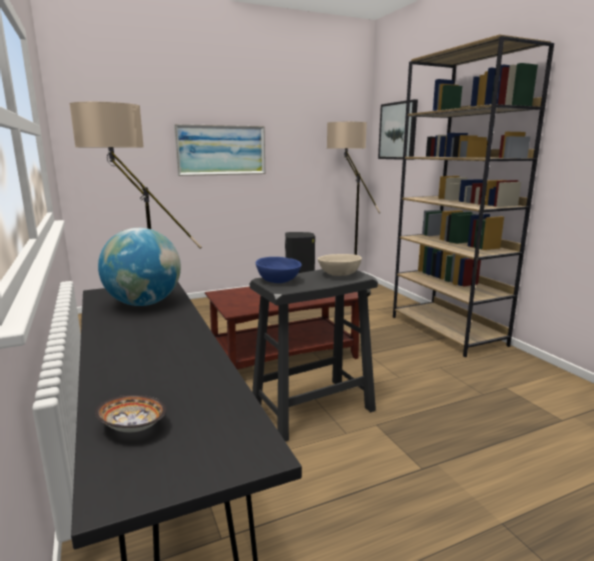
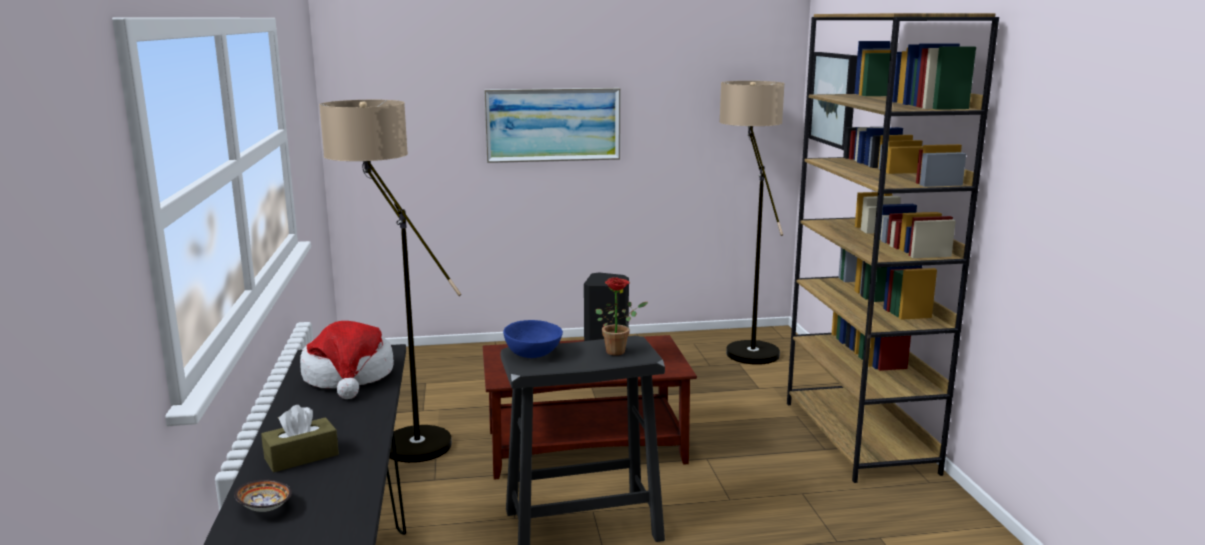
camera: 15 degrees right, 0 degrees up
globe [98,228,181,306] -> hat [300,321,394,399]
beige bowl [318,254,362,276] -> potted plant [596,277,648,355]
none -> brown tissue box [261,405,339,472]

